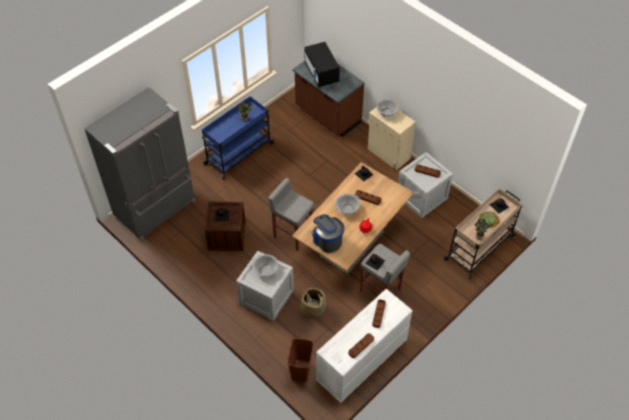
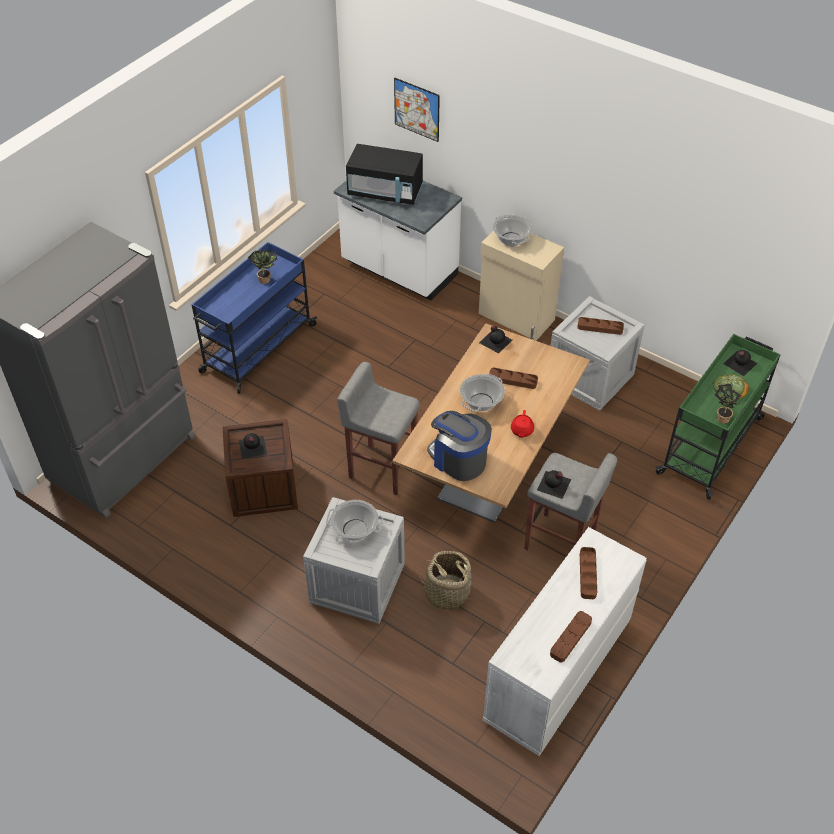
camera: 10 degrees left, 5 degrees down
brown trash can [287,338,314,382] -> none
brown counter [292,61,365,137] -> white counter [334,180,462,301]
black microwave [304,42,340,87] -> black microwave turned 45 degrees counterclockwise [346,144,423,205]
beige cart [444,188,522,279] -> green cart [655,334,780,500]
none -> picture [394,78,440,142]

